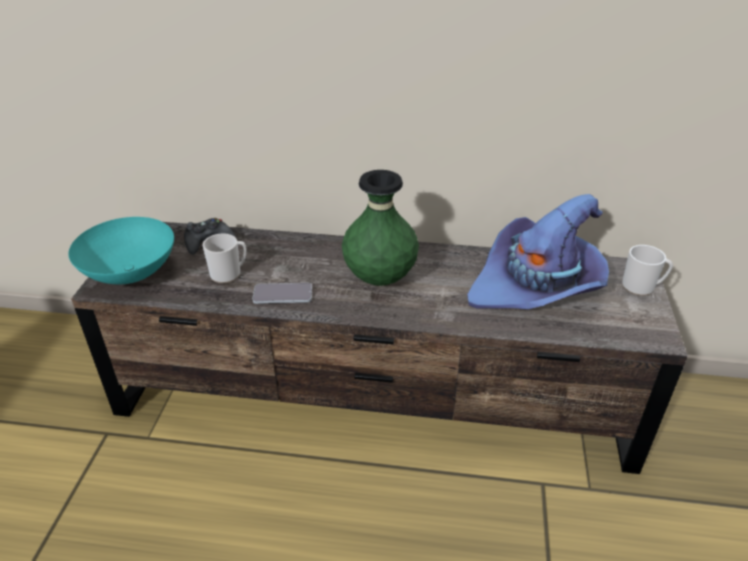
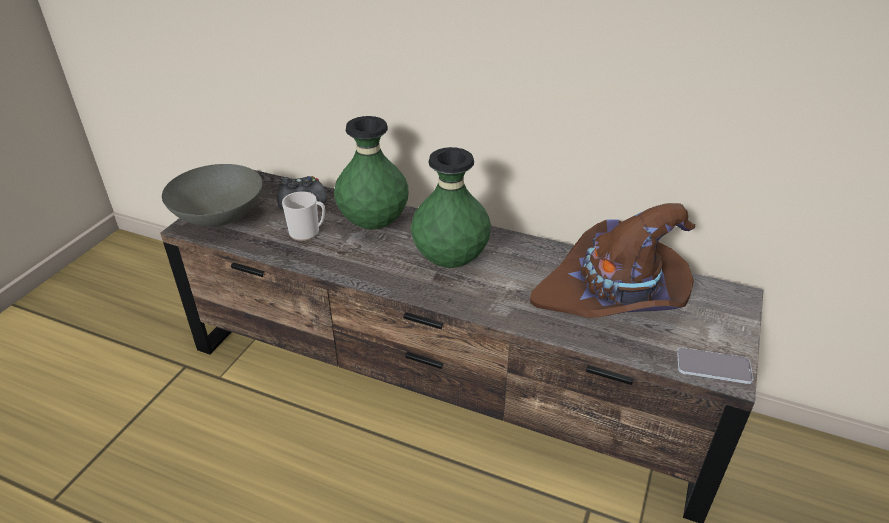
camera: 15 degrees right, 0 degrees up
turquoise bowl [68,217,174,285] -> grey bowl [162,164,262,227]
phone [253,283,312,304] -> phone moved to [677,347,753,384]
purple hat [467,194,609,309] -> brown hat [530,203,695,318]
mug [622,245,673,296] -> none
none -> green vase [334,116,408,229]

